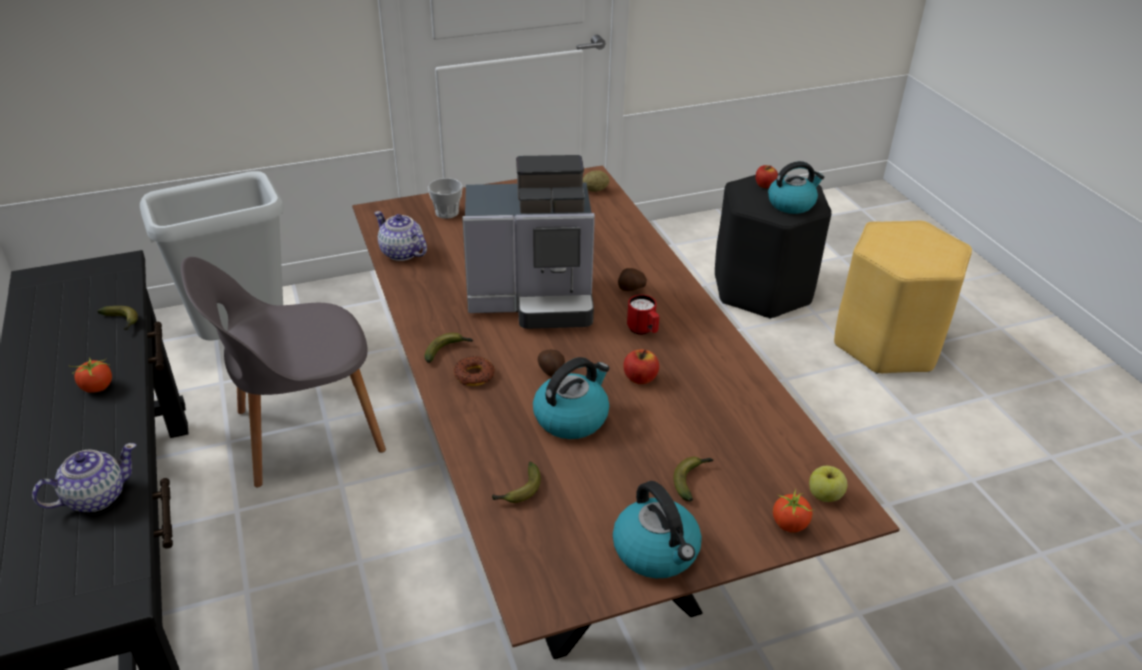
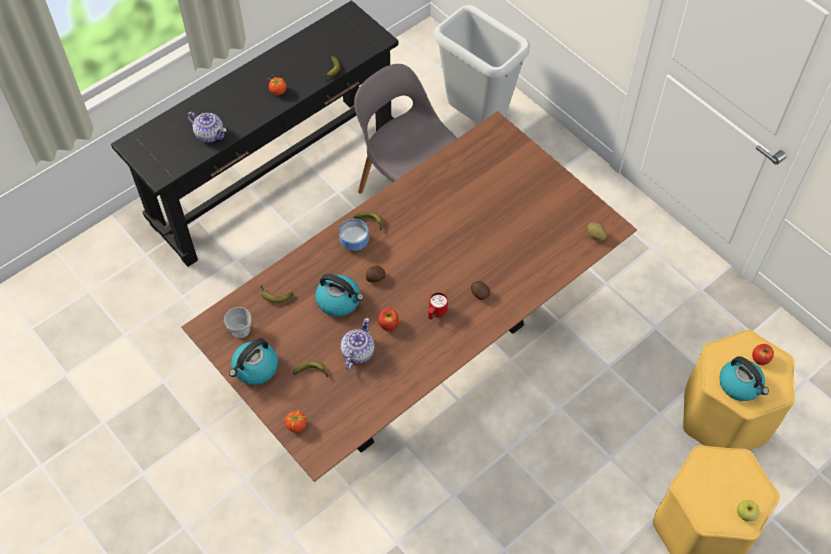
camera: 70 degrees right, 20 degrees up
teapot [374,211,427,261] -> teapot moved to [341,318,375,370]
cup [428,178,463,219] -> cup moved to [224,307,251,338]
donut [454,356,494,386] -> bowl [339,219,369,251]
coffee machine [462,155,595,329] -> none
black stool [715,175,831,319] -> yellow stool [683,330,795,450]
apple [809,466,847,502] -> apple moved to [737,500,760,522]

